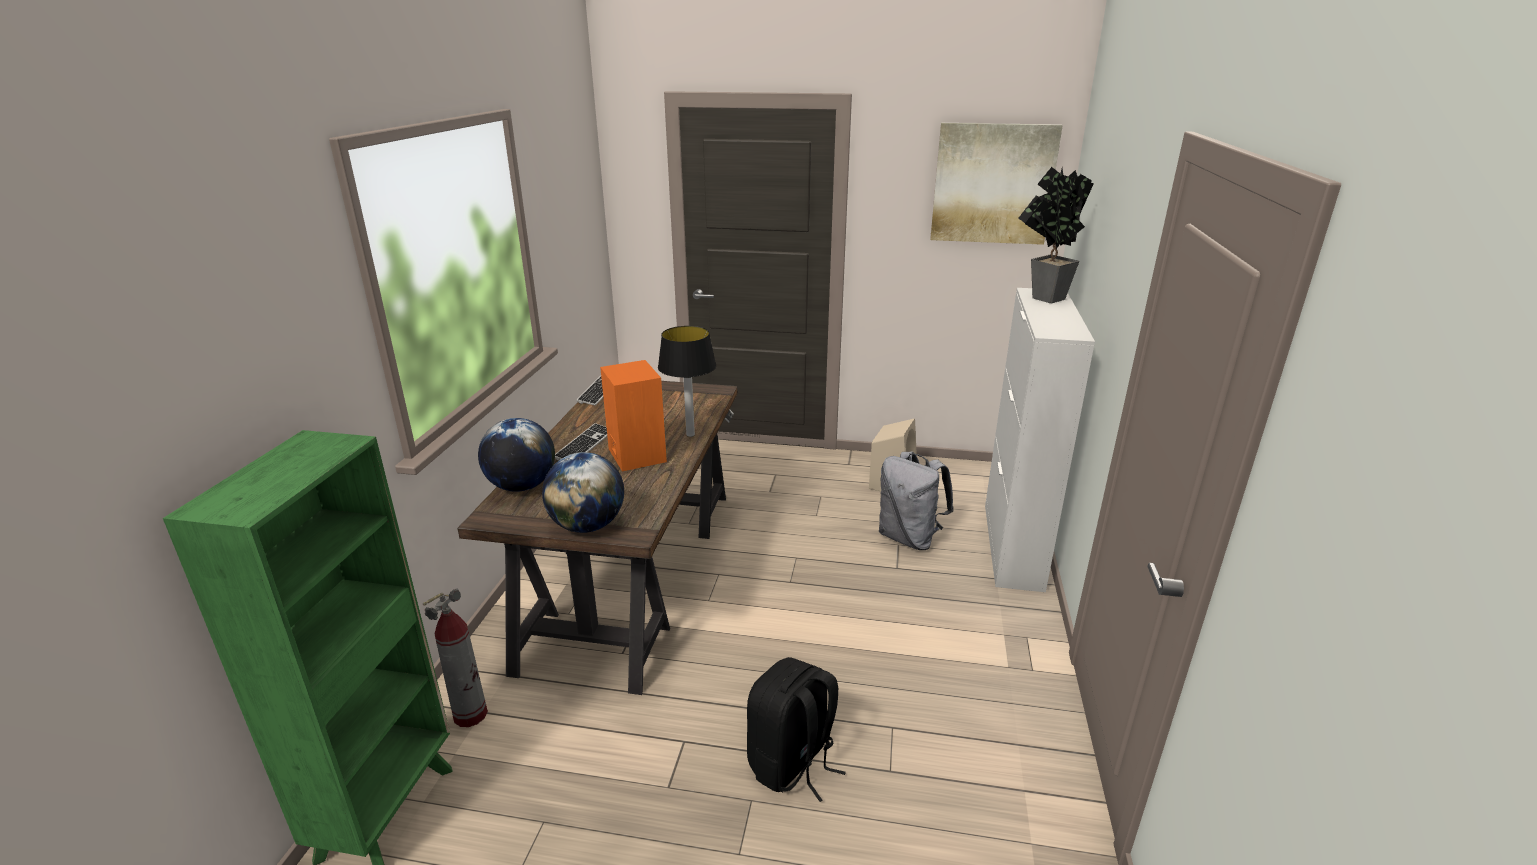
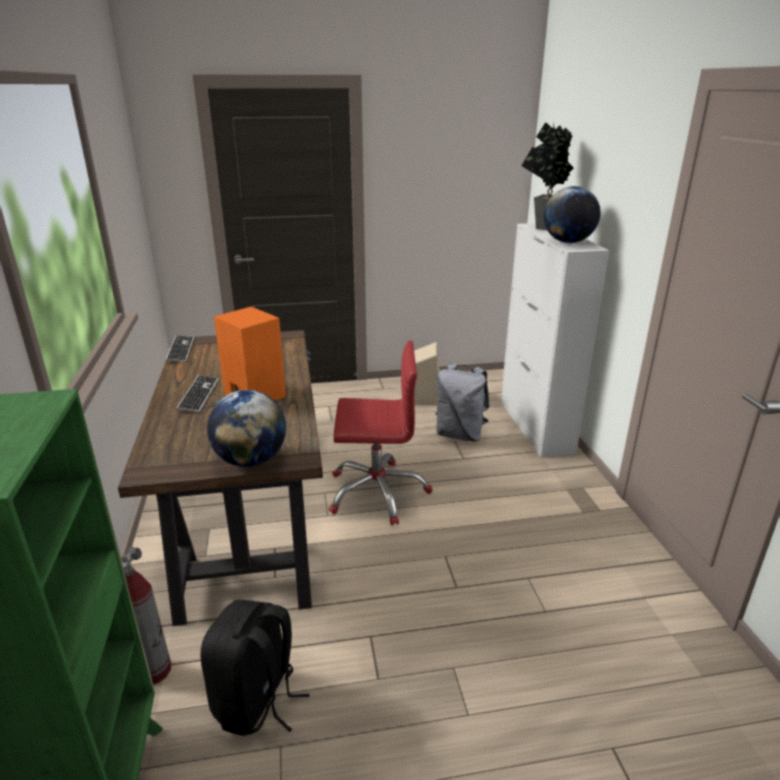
camera: 20 degrees left, 0 degrees up
globe [478,418,555,492] -> globe moved to [544,186,601,243]
table lamp [658,326,716,437] -> none
black backpack [747,657,846,802] -> black backpack moved to [201,600,310,736]
picture [930,123,1063,245] -> none
none -> red office chair [328,340,433,525]

